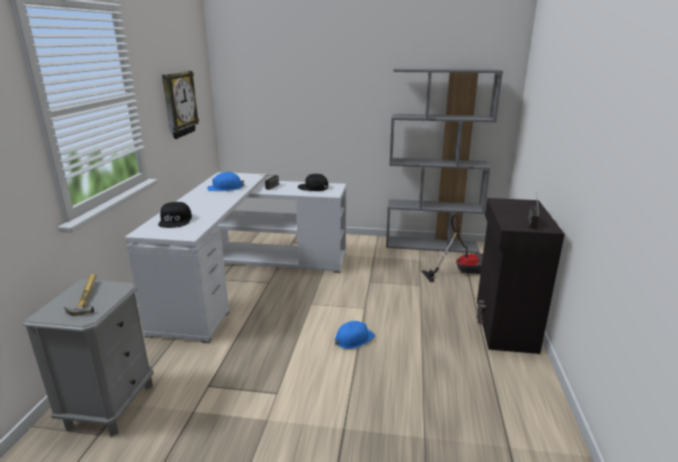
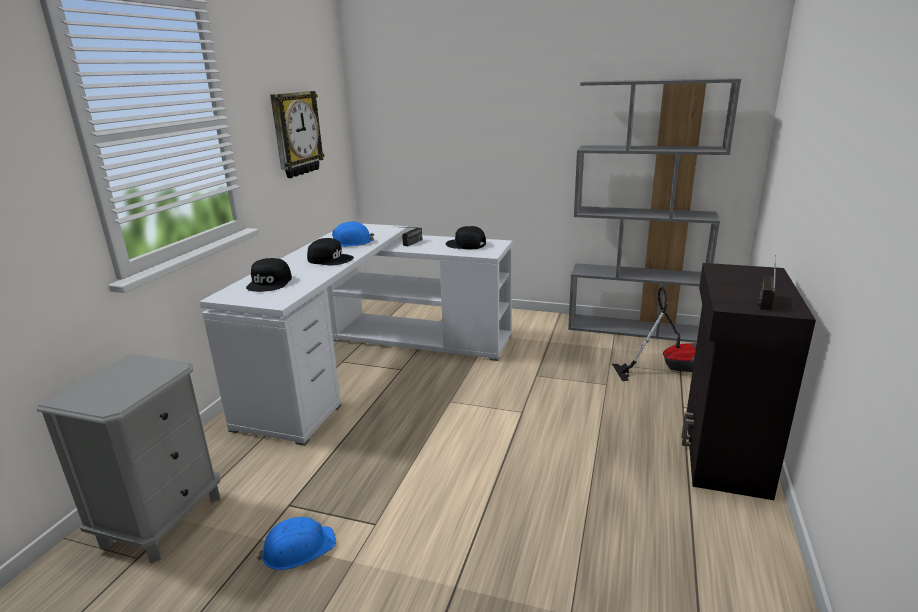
camera: 10 degrees right, 0 degrees up
hammer [64,274,96,316] -> none
blue hard hat [335,321,375,349] -> blue hard hat moved to [257,517,336,570]
none -> black cap [307,238,354,265]

